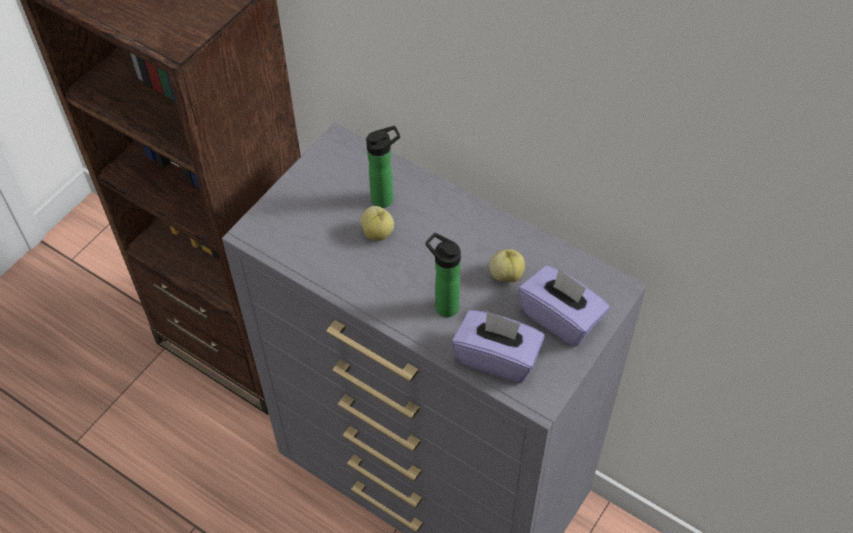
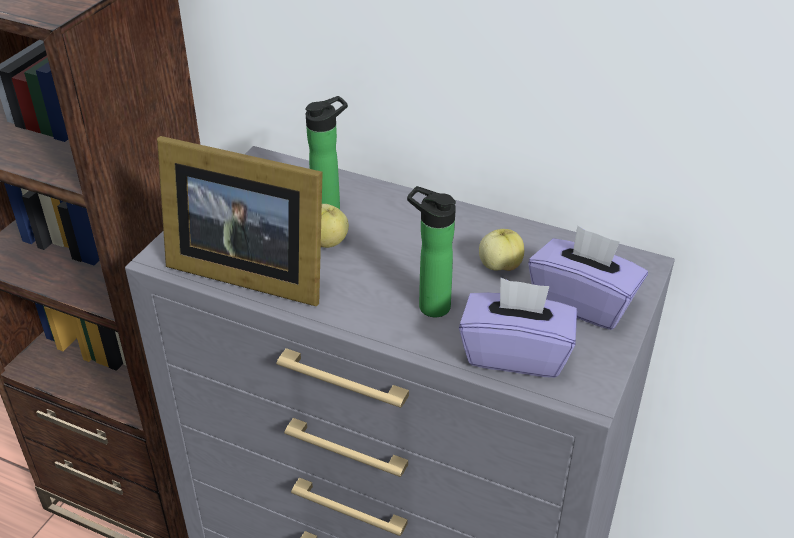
camera: 10 degrees left, 15 degrees down
none -> picture frame [157,136,323,306]

